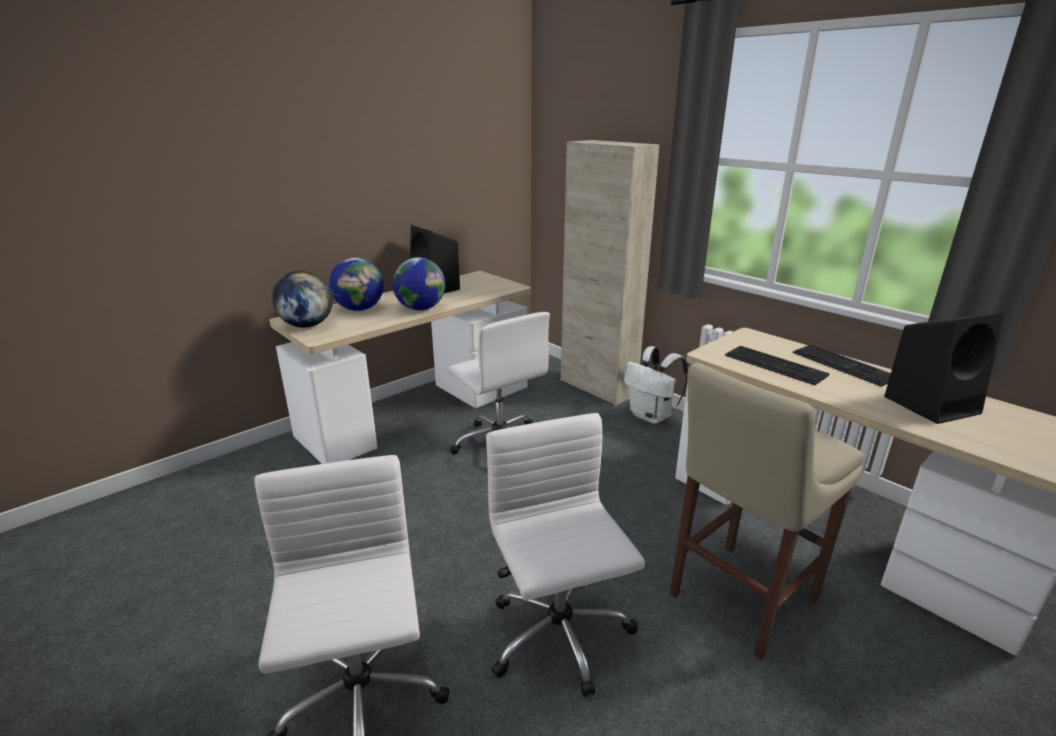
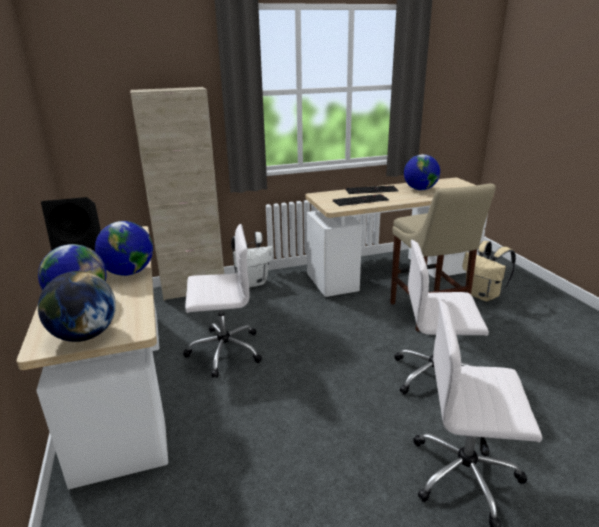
camera: 65 degrees left, 0 degrees up
black speaker [884,313,1004,424] -> globe [404,154,440,190]
none -> beige backpack [462,241,516,302]

